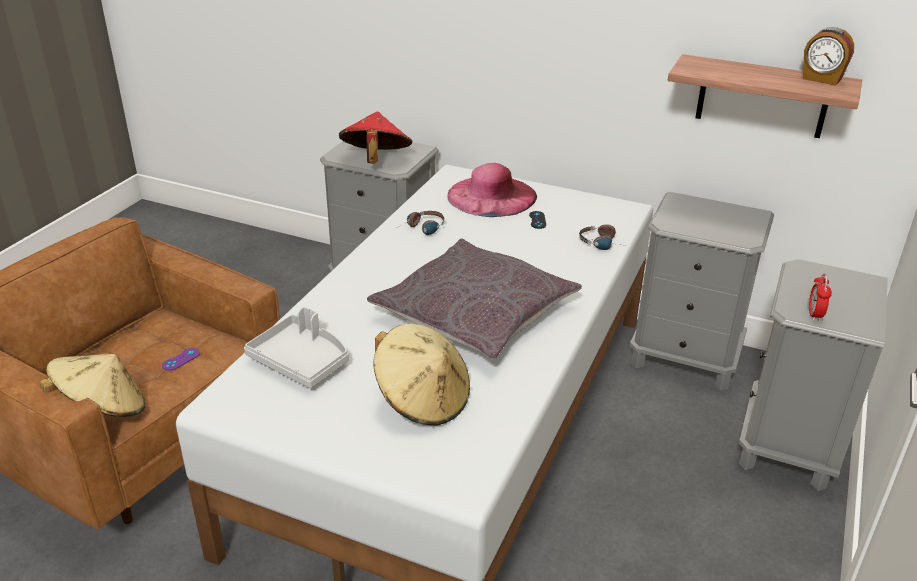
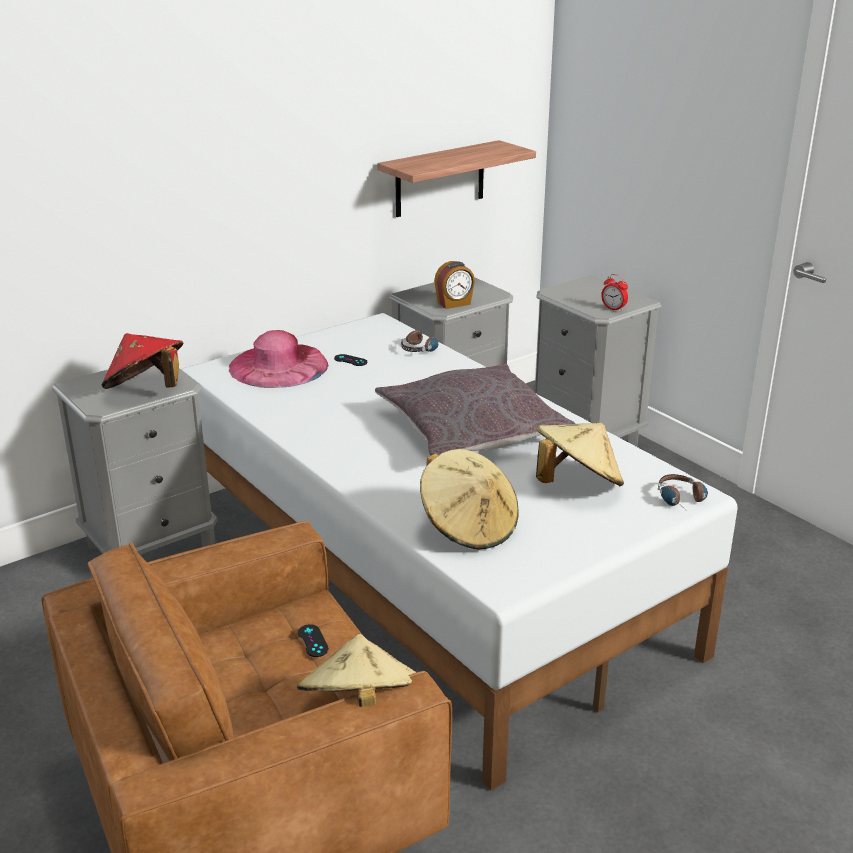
camera: 60 degrees left, 5 degrees down
purple game controller [162,348,200,371] -> black game controller [298,624,329,657]
grey tray [244,307,349,388] -> beige hat [420,449,519,550]
headphones [398,211,445,235] -> headphones moved to [658,474,708,506]
alarm clock [803,27,854,86] -> alarm clock moved to [434,261,475,309]

